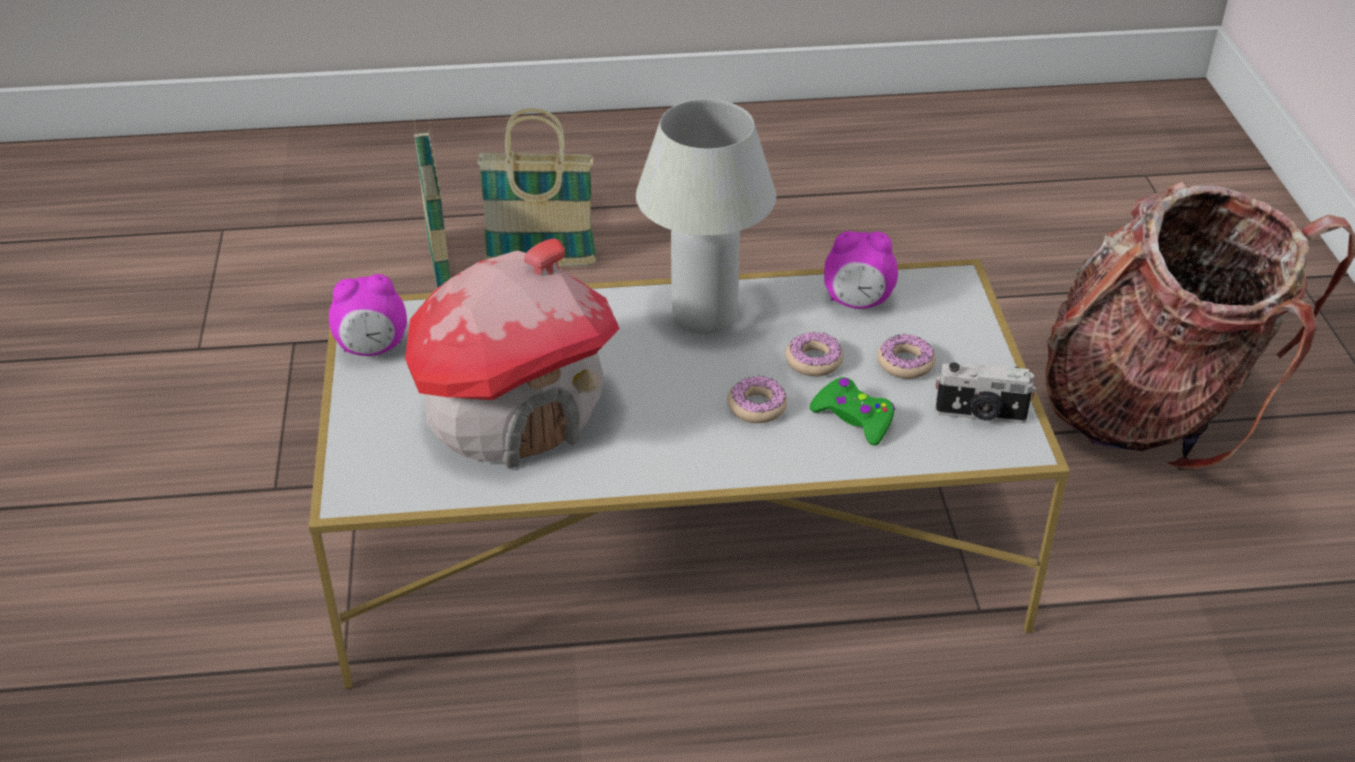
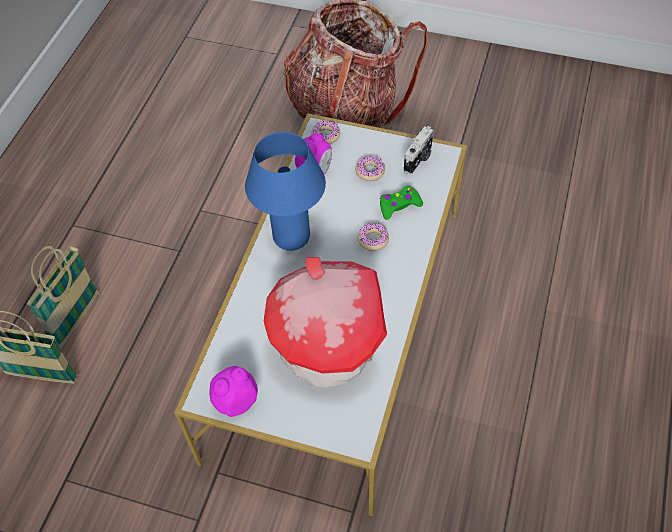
camera: 65 degrees left, 15 degrees up
alarm clock [329,274,407,356] -> alarm clock turned 135 degrees counterclockwise [209,366,258,417]
white table lamp [636,99,776,334] -> blue table lamp [245,132,326,251]
donut [785,332,843,376] -> donut moved to [311,120,340,144]

